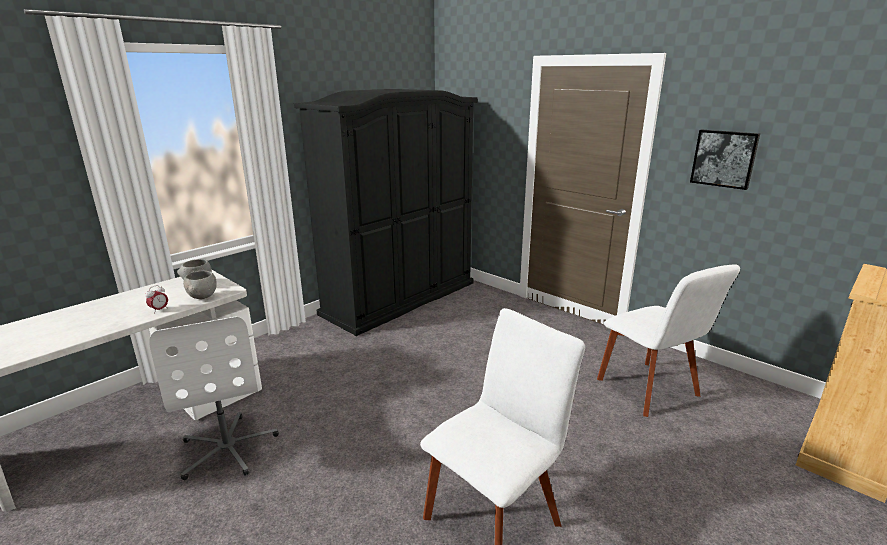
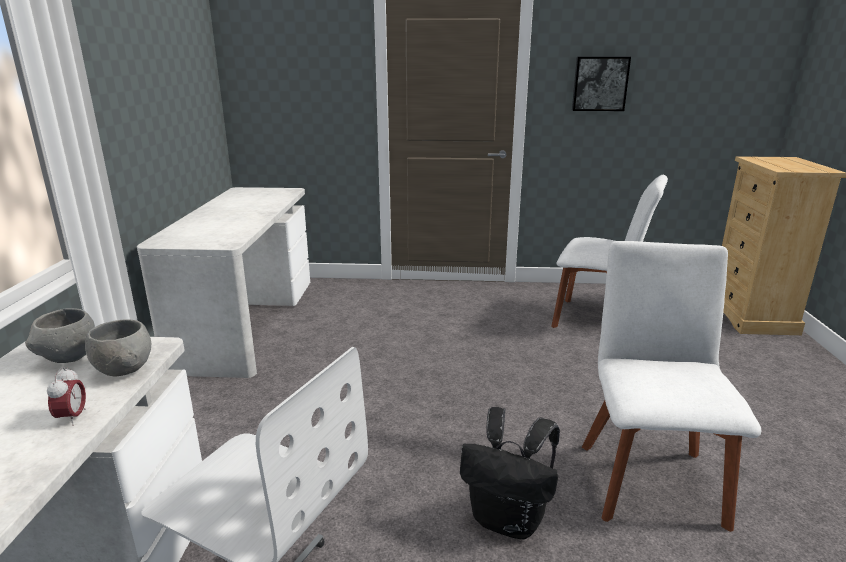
camera: 40 degrees left, 0 degrees up
black wardrobe [294,89,477,336] -> white desk [137,187,310,378]
none -> black backpack [460,407,560,540]

